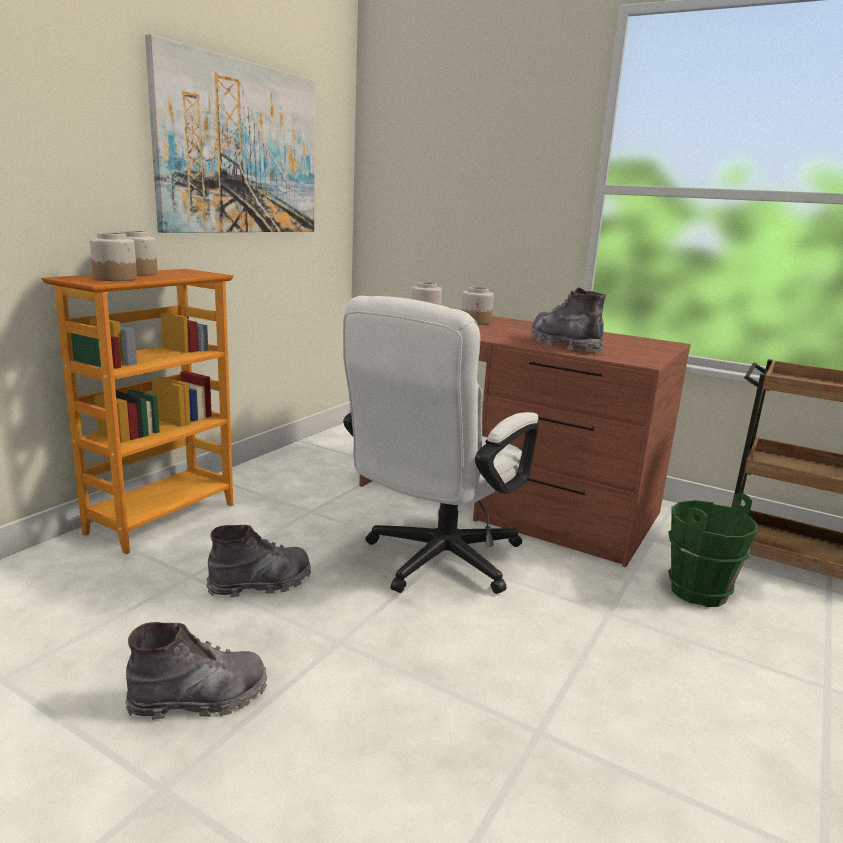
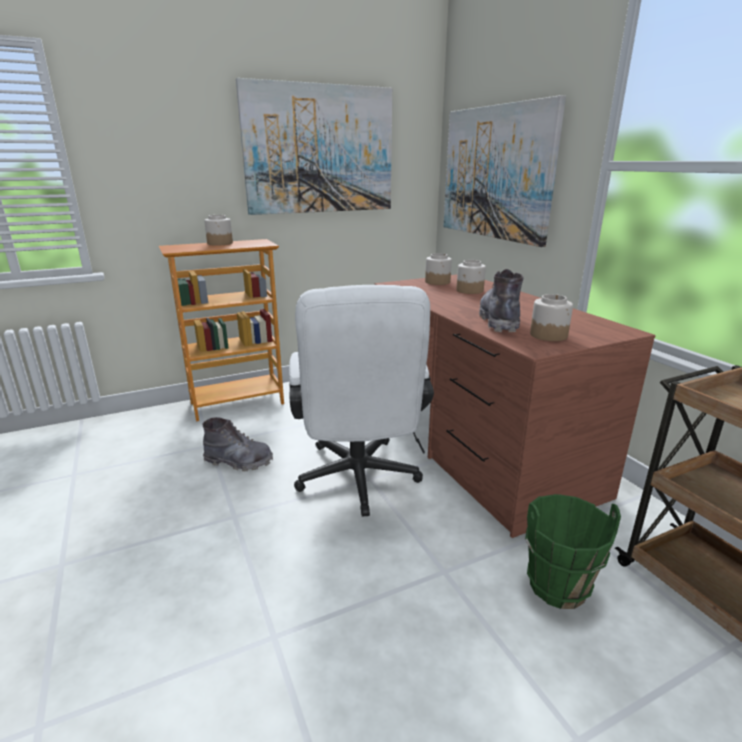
camera: 35 degrees right, 5 degrees up
jar [89,232,137,281] -> jar moved to [530,294,573,341]
grey boot [125,622,267,720] -> none
white office chair [343,296,539,594] -> white office chair turned 75 degrees counterclockwise [289,285,434,516]
none -> picture [443,95,566,247]

